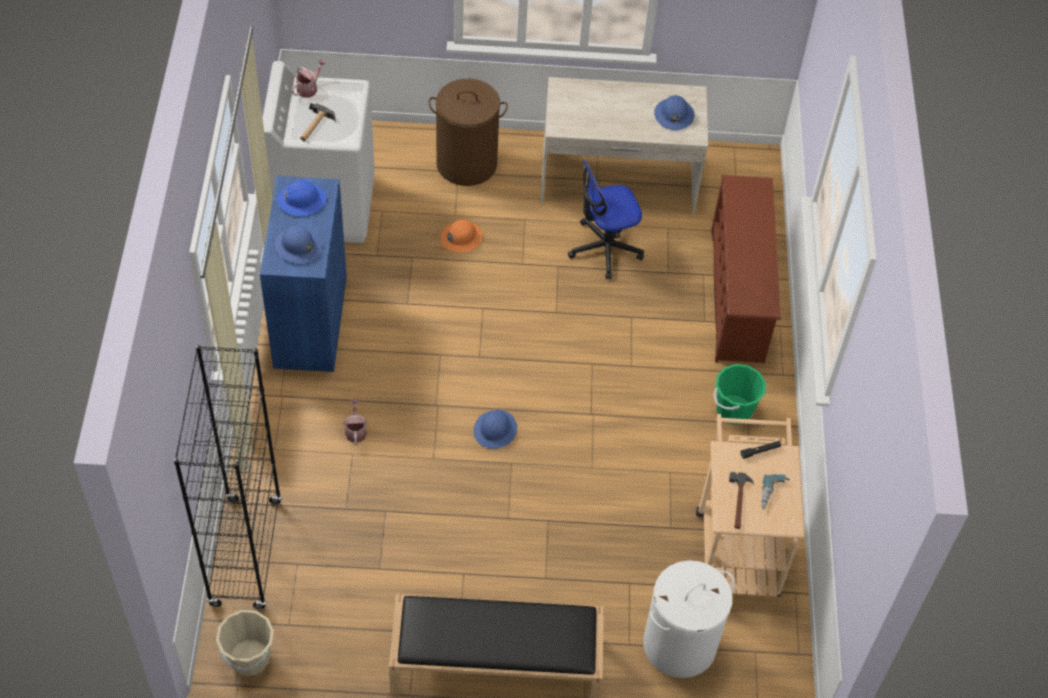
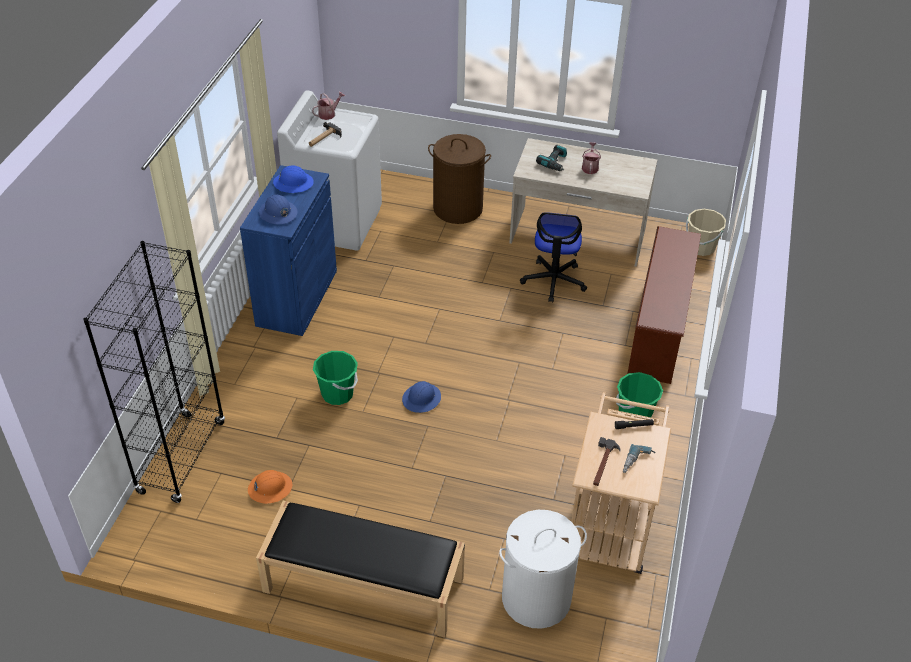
camera: 15 degrees right, 10 degrees down
beige bucket [216,610,274,676] -> beige bucket moved to [686,209,726,256]
watering can [343,399,367,445] -> watering can moved to [582,142,601,174]
orange hard hat [440,220,483,253] -> orange hard hat moved to [248,470,292,504]
office chair [568,160,644,279] -> office chair turned 75 degrees counterclockwise [520,212,587,302]
blue hard hat [654,95,694,130] -> none
none -> green bucket [313,351,358,405]
none -> power drill [536,145,567,171]

